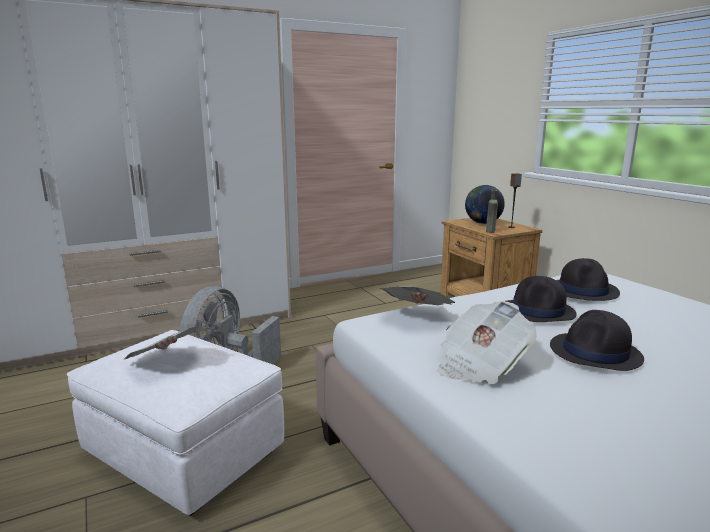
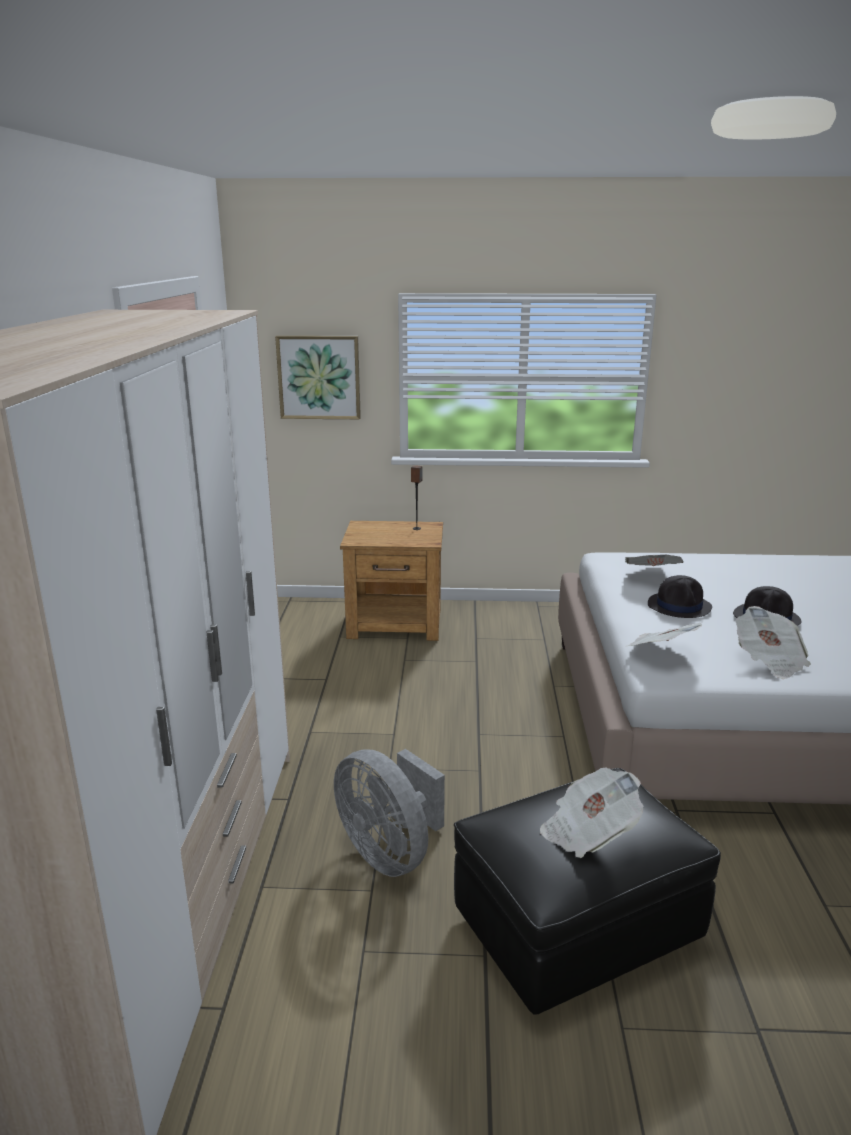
camera: 60 degrees left, 5 degrees up
white ottoman [67,330,284,516] -> black ottoman [454,768,721,1014]
globe [465,185,505,224] -> none
brown bottle [486,190,498,233] -> none
black hat [557,258,620,301] -> newspaper [625,555,683,566]
none -> picture [275,335,361,419]

